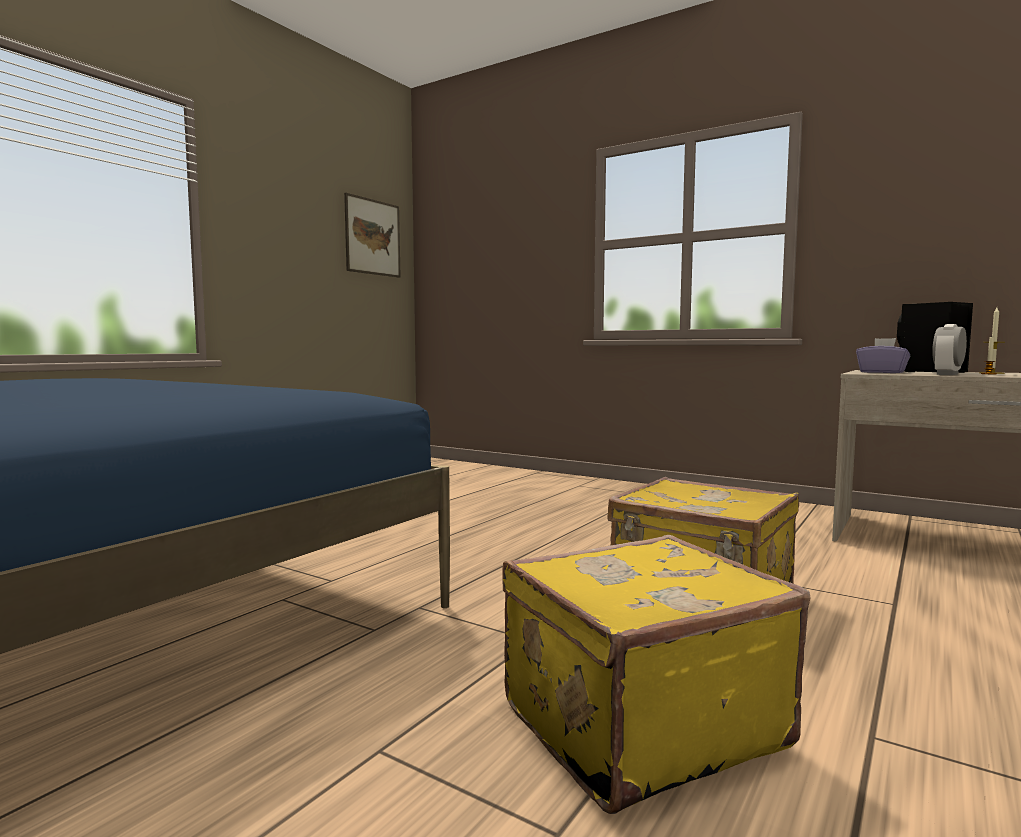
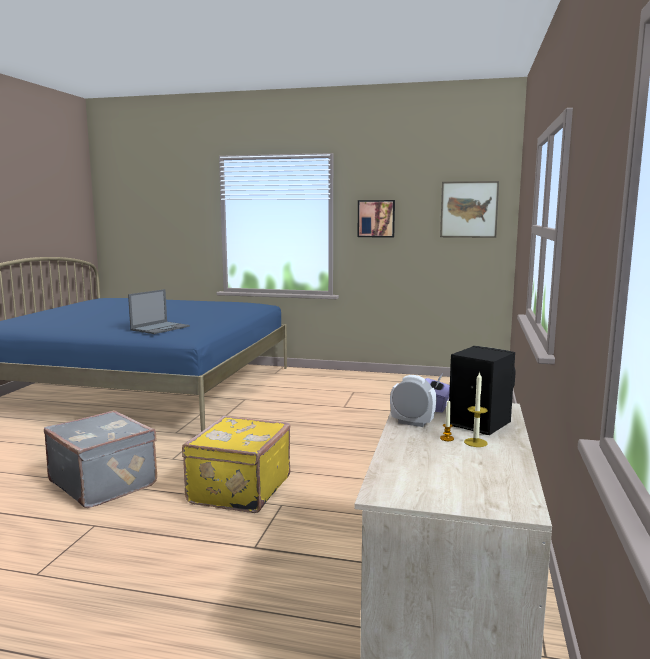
camera: 70 degrees right, 5 degrees up
yellow suitcase [502,535,810,814] -> grey suitcase [44,410,157,508]
none -> laptop [128,289,190,334]
none -> picture [357,200,395,238]

